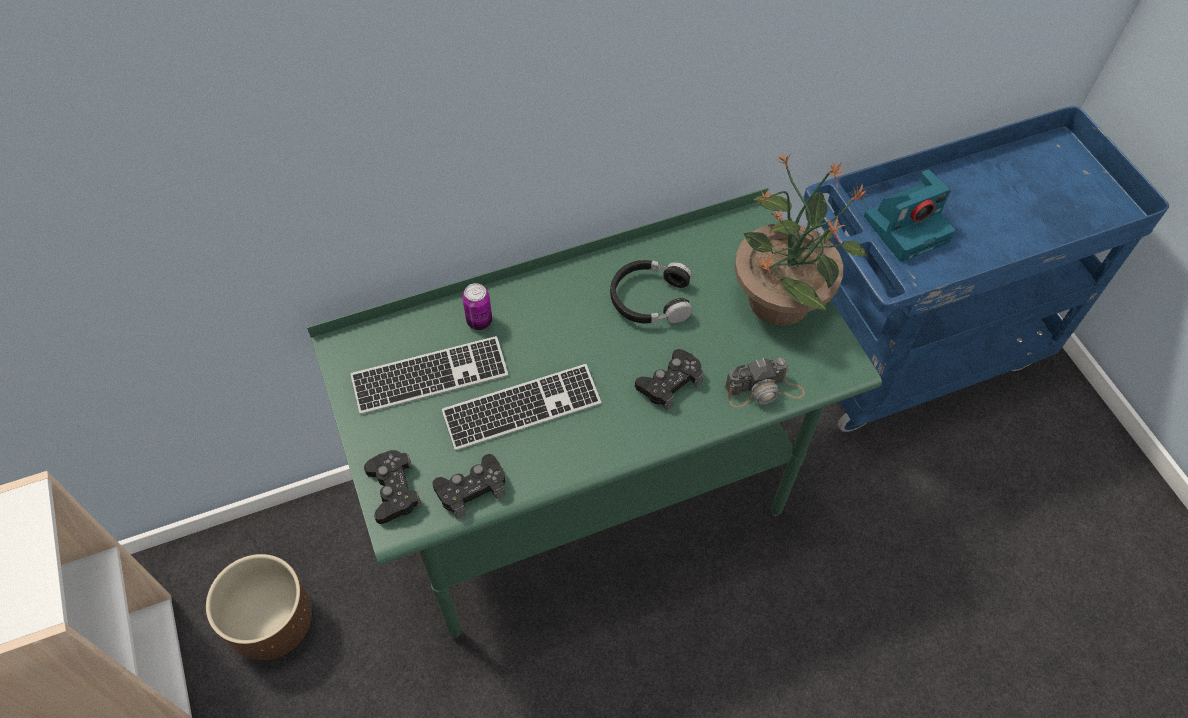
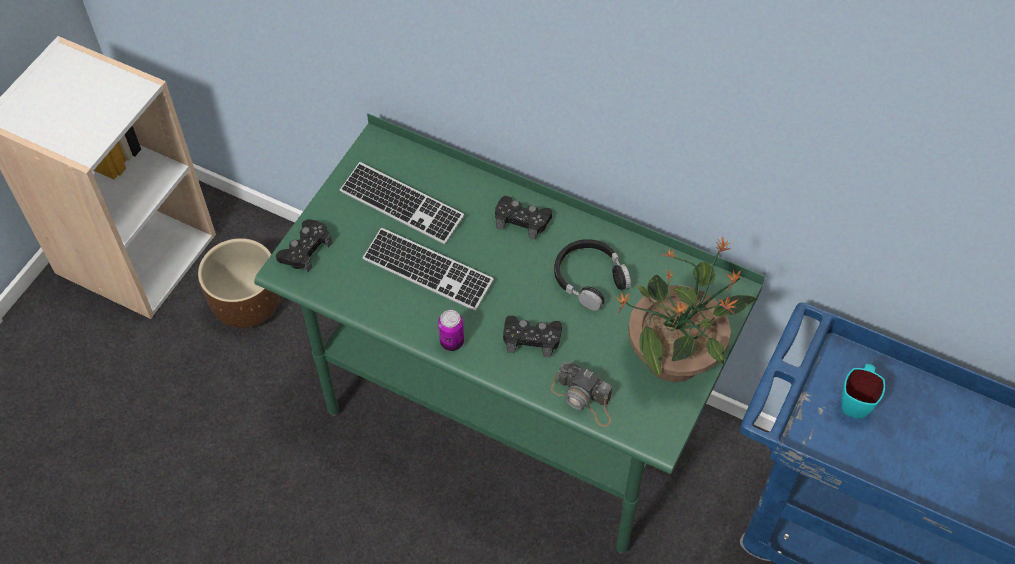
camera: 50 degrees right, 0 degrees up
black game controller [433,454,505,519] -> black game controller moved to [495,196,552,240]
can [462,283,492,330] -> can moved to [438,310,464,351]
camera [864,169,955,262] -> turquoise mug [841,364,885,419]

